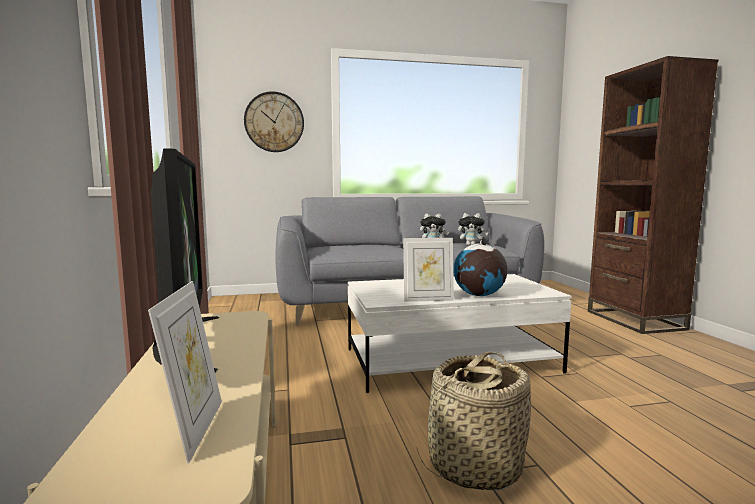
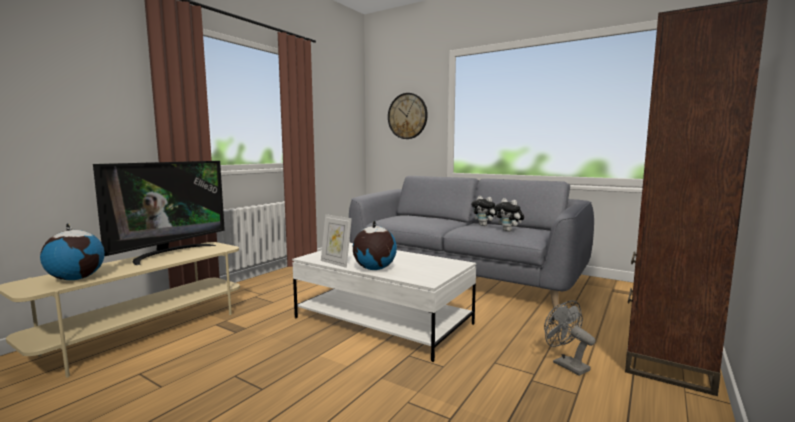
camera: 45 degrees right, 0 degrees up
picture frame [148,281,222,464] -> globe [40,223,105,280]
basket [416,352,531,490] -> none
none -> grey fan [544,300,596,376]

